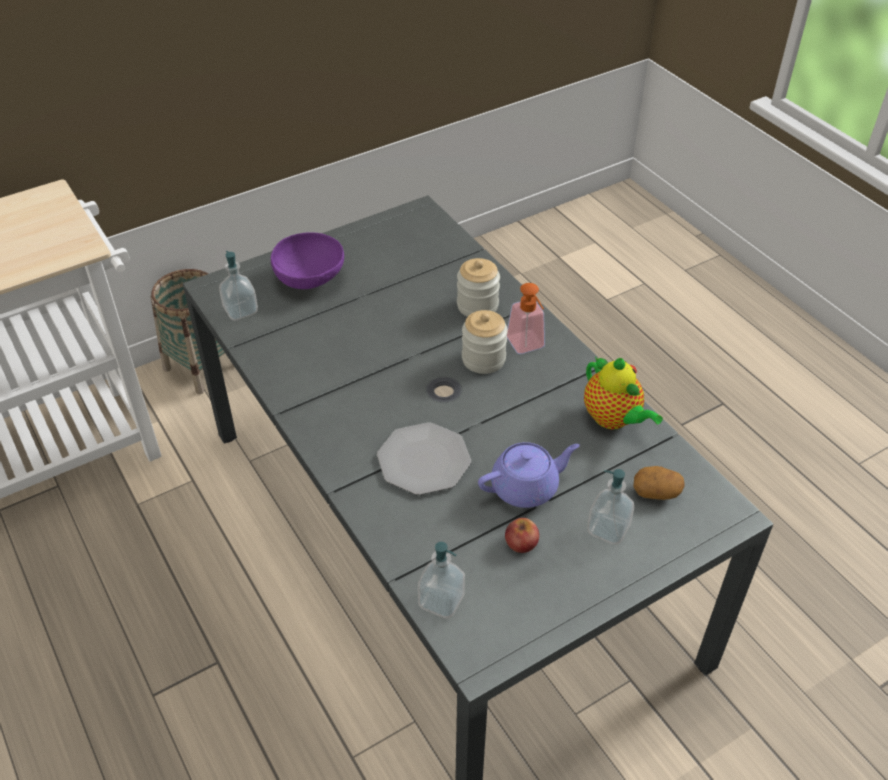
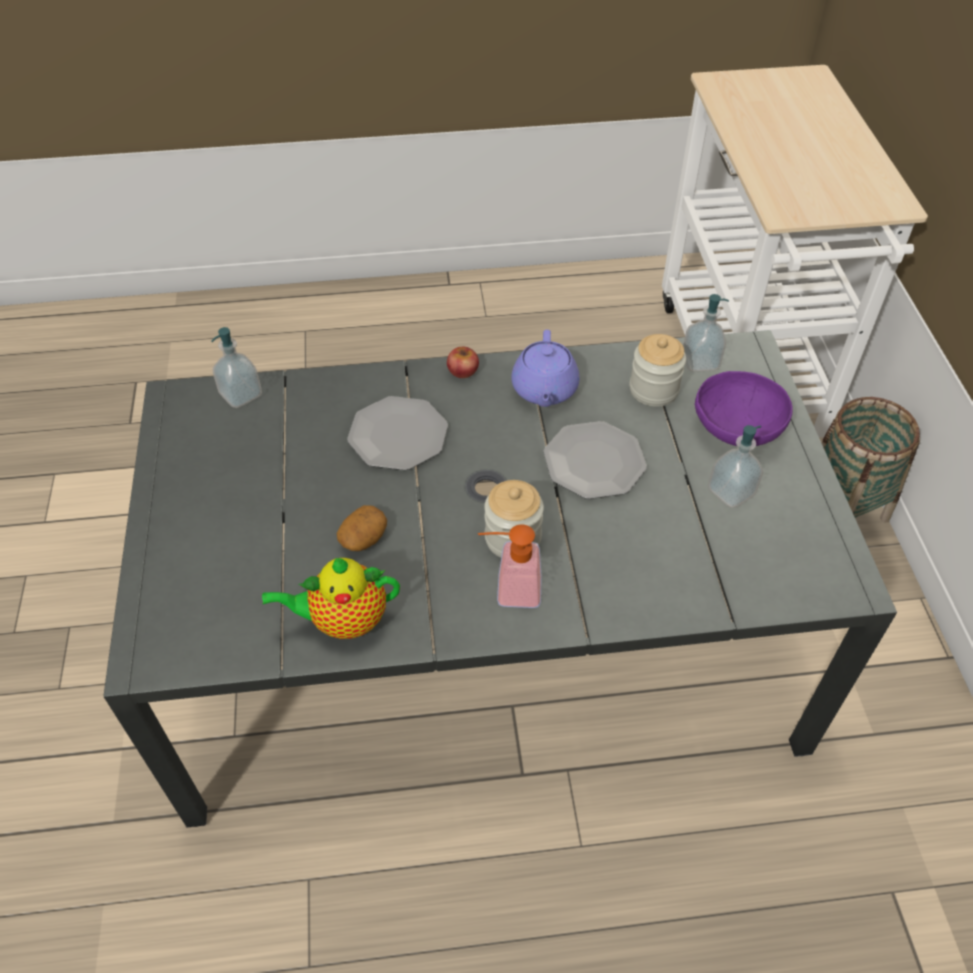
camera: 115 degrees right, 5 degrees up
jar [457,258,500,317] -> jar moved to [629,334,686,407]
purple teapot [478,442,580,508] -> purple teapot moved to [511,330,580,407]
apple [505,518,539,553] -> apple moved to [447,347,479,378]
soap dispenser [587,469,634,544] -> soap dispenser moved to [708,425,763,508]
potato [633,466,685,500] -> potato moved to [337,505,387,551]
none -> plate [543,421,647,499]

